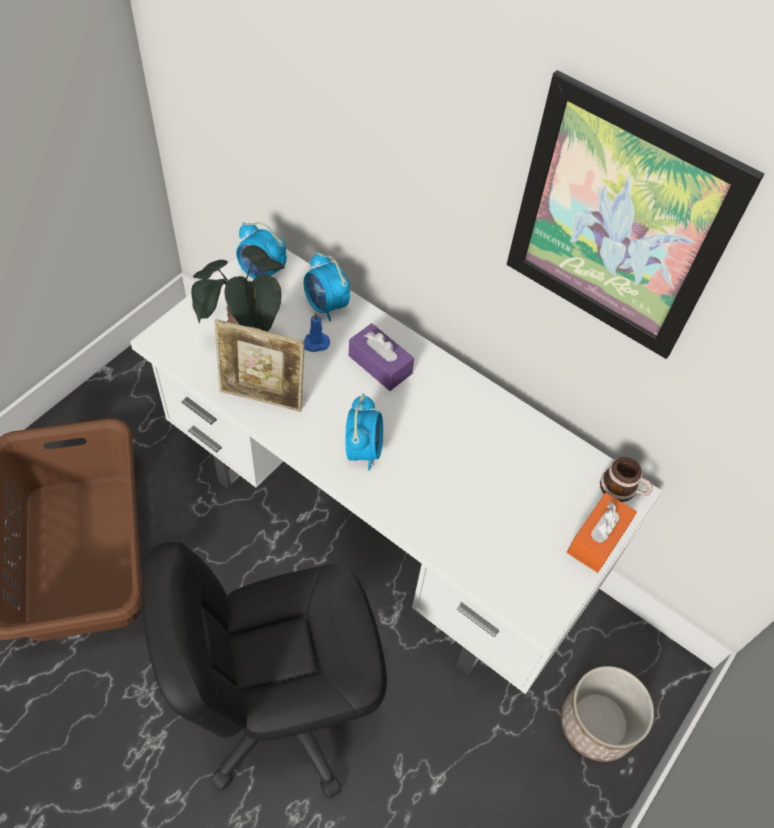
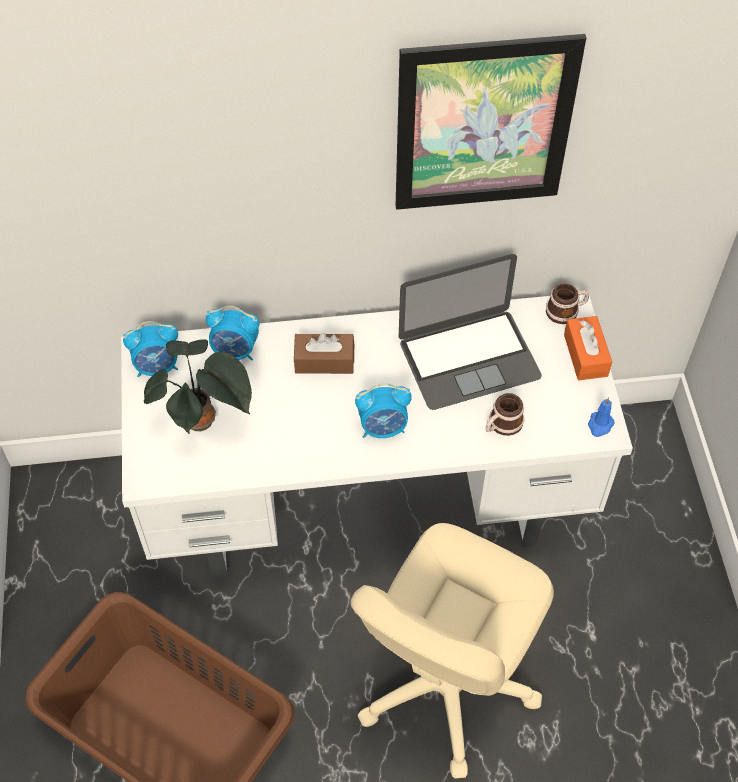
camera: 40 degrees left, 0 degrees up
black office chair [142,542,387,799] -> beige office chair [351,523,554,779]
picture frame [214,319,305,412] -> none
blue candle [304,312,330,352] -> blue candle moved to [588,397,615,437]
alarm clock [345,394,383,471] -> alarm clock turned 120 degrees clockwise [355,383,412,438]
purple tissue box [349,323,414,391] -> brown tissue box [294,333,354,374]
planter [561,666,654,762] -> none
none -> laptop [399,254,542,410]
none -> mug [486,393,524,436]

